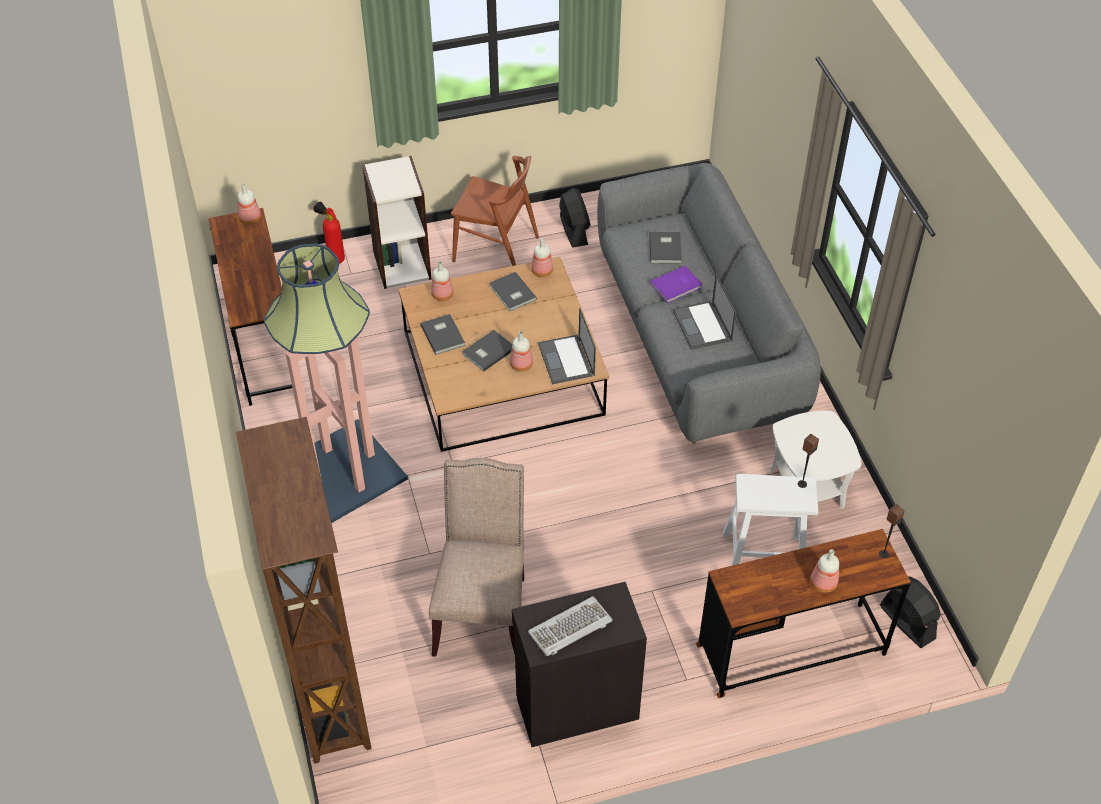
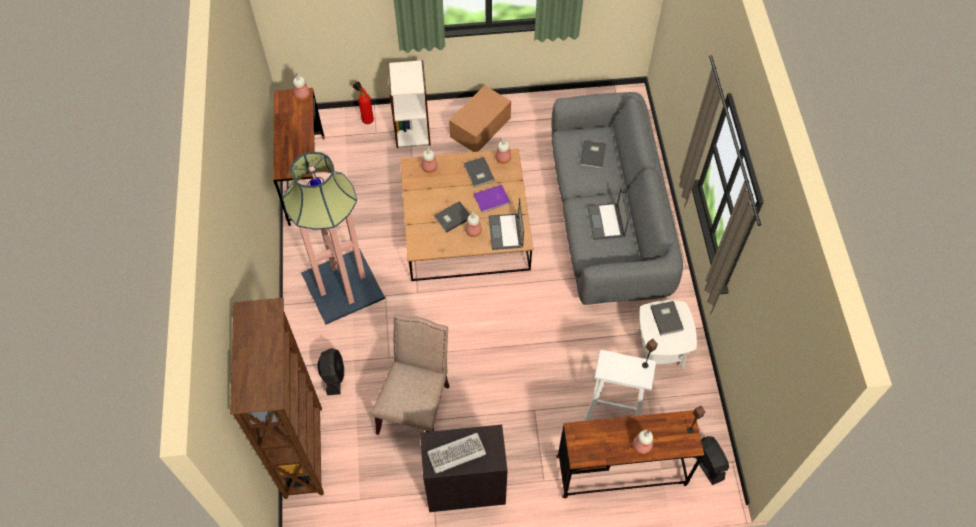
camera: 10 degrees right, 10 degrees up
grey book [420,314,465,355] -> grey book moved to [650,301,684,336]
brown chair [451,156,539,266] -> cardboard box [449,85,511,152]
black fan [559,188,591,248] -> black fan moved to [318,348,344,395]
purple book [650,266,703,303] -> purple book moved to [474,185,510,212]

